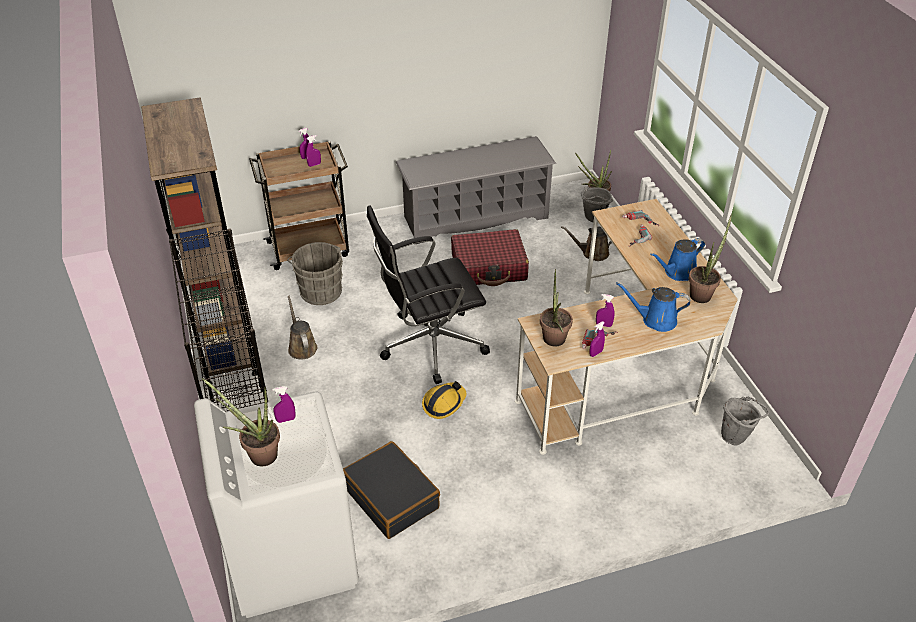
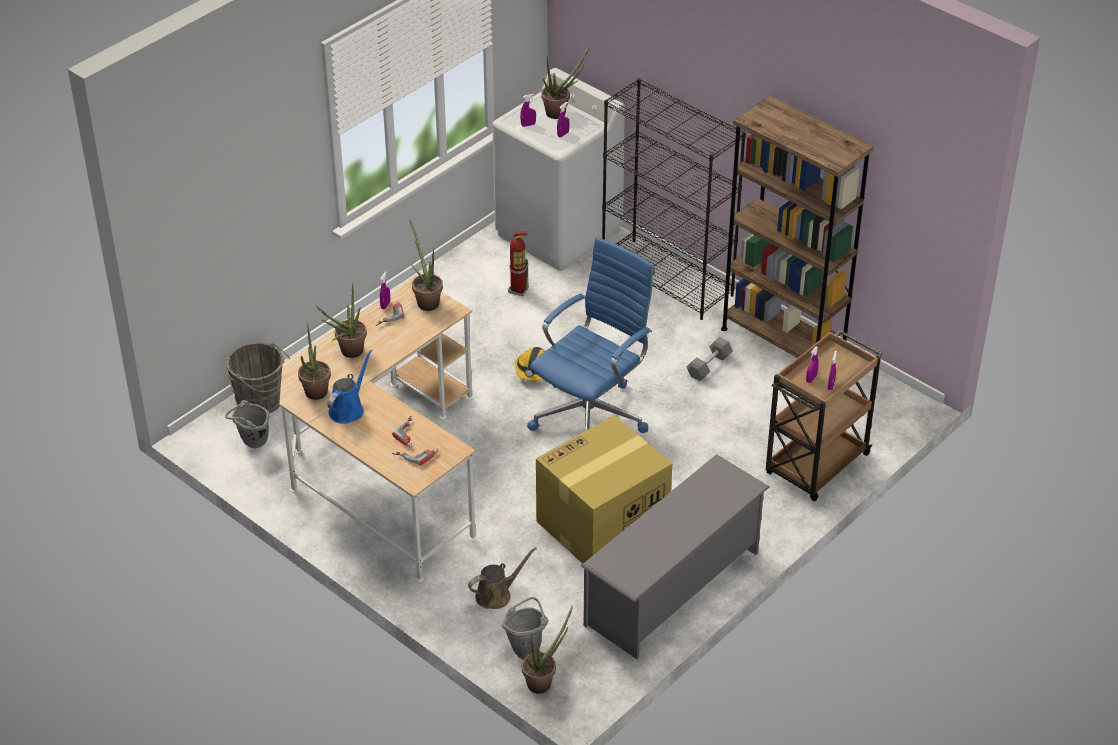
camera: 150 degrees right, 0 degrees up
grey bucket [287,242,343,305] -> grey bucket moved to [226,342,291,413]
brown watering can [288,296,317,359] -> grey dumbbell [687,337,733,381]
black suitcase [343,441,440,539] -> fire extinguisher [508,231,529,296]
black office chair [367,206,490,384] -> blue office chair [527,237,655,433]
red suitcase [451,229,529,286] -> cardboard box [536,415,672,564]
purple spray bottle [596,294,615,327] -> purple spray bottle moved to [520,94,536,127]
blue watering can [616,283,690,332] -> potted plant [316,282,367,358]

